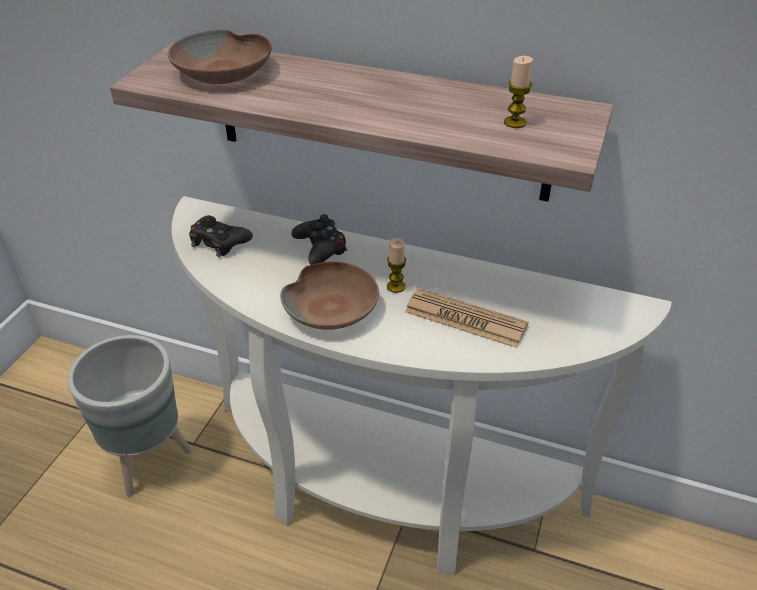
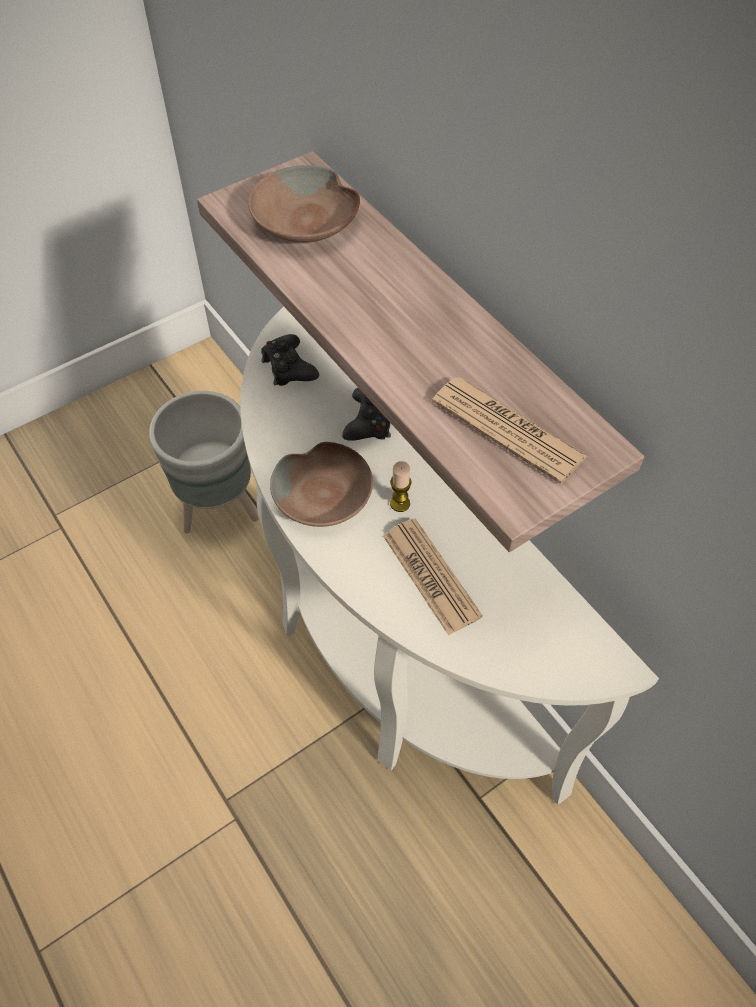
camera: 35 degrees right, 15 degrees up
candle [504,56,533,128] -> newspaper [432,377,587,484]

